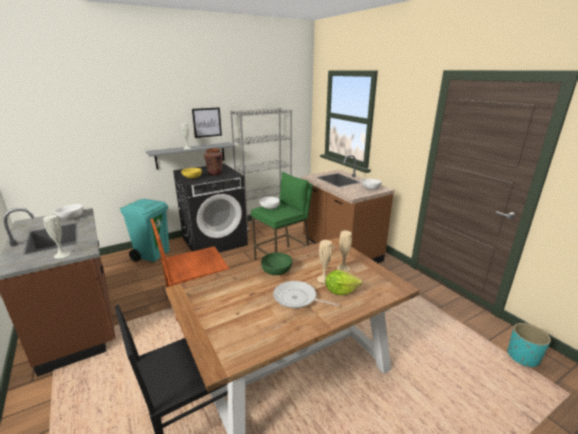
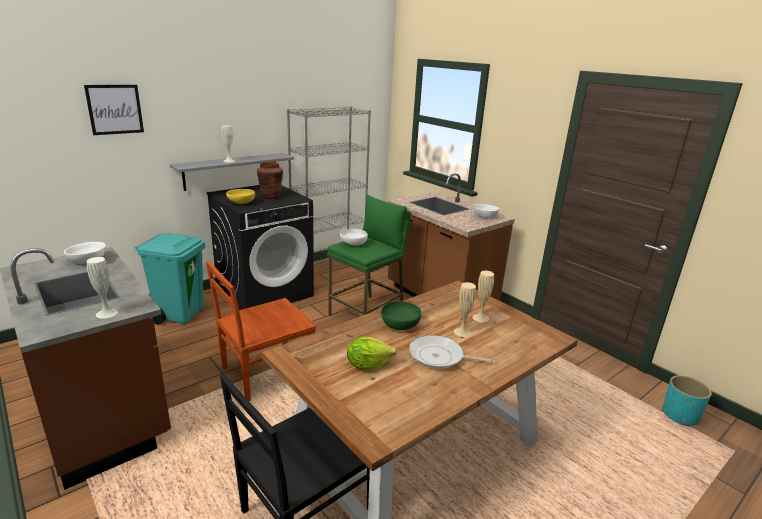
camera: 10 degrees left, 0 degrees up
picture [192,107,222,138] -> picture moved to [84,85,144,135]
lettuce [325,270,362,295] -> lettuce moved to [347,337,396,370]

